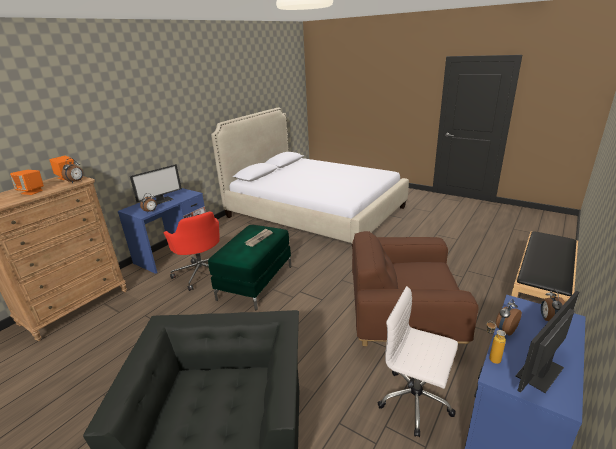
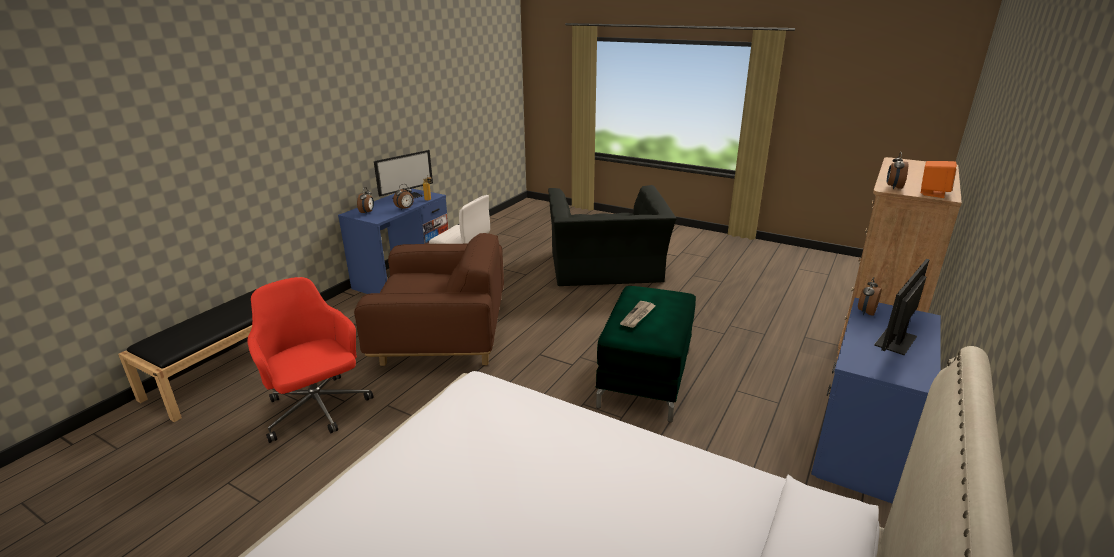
camera: 175 degrees right, 0 degrees up
orange speaker [10,170,44,195] -> none
red office chair [163,211,220,291] -> red office chair moved to [247,277,373,443]

